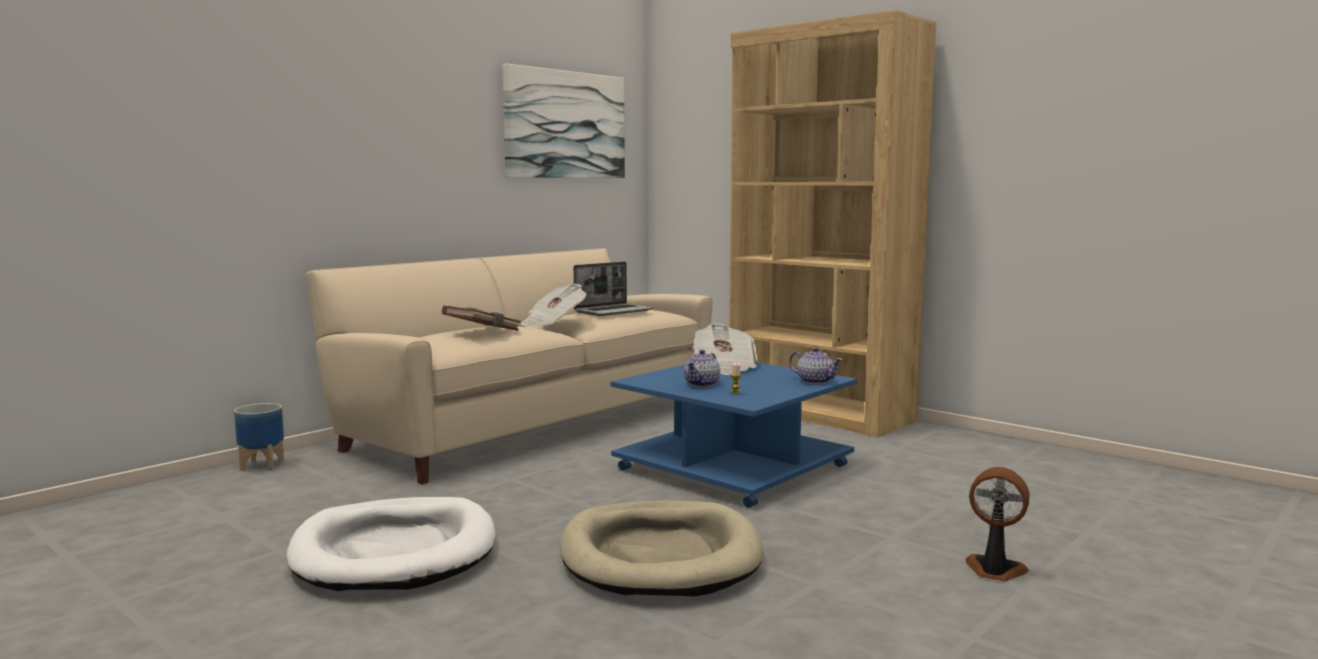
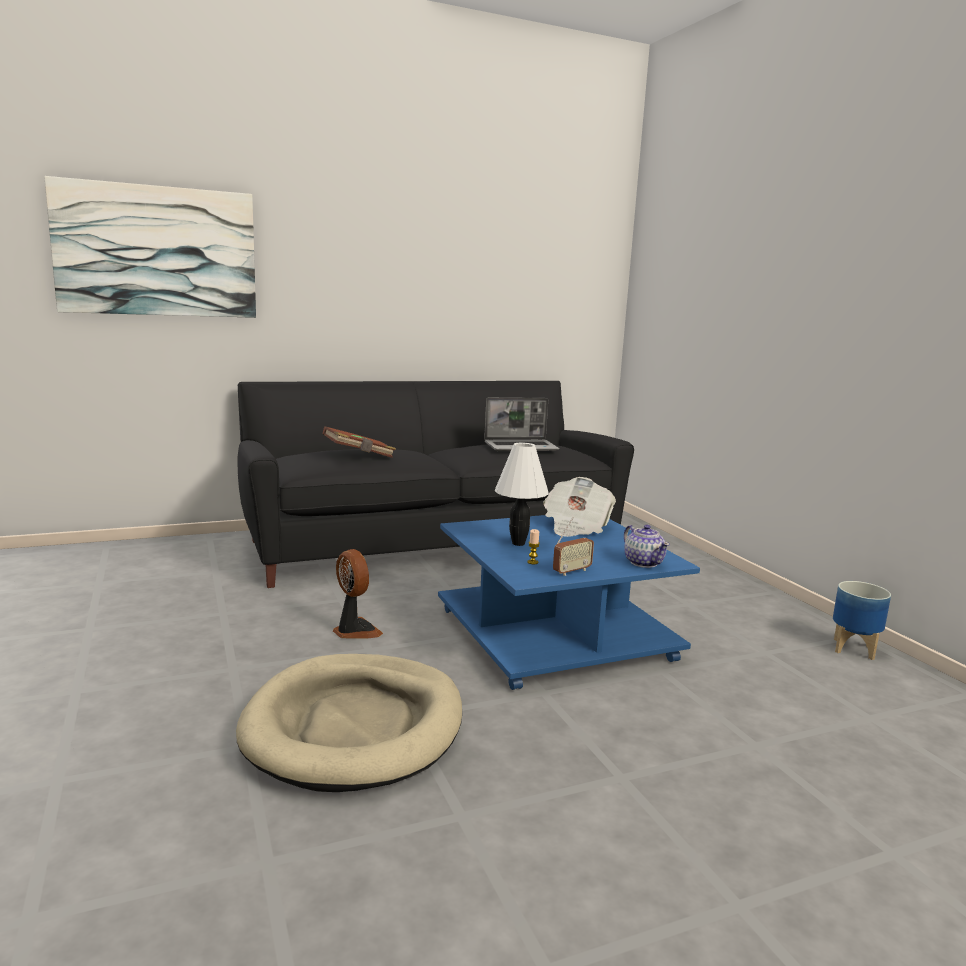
camera: 25 degrees right, 5 degrees up
planter [234,403,284,471] -> planter moved to [833,581,891,660]
white dog bed [287,497,496,591] -> none
beige sofa [305,248,713,484] -> black sofa [237,381,634,588]
picture [502,63,625,178] -> picture moved to [44,176,256,318]
newspaper [521,284,586,326] -> none
teapot [684,350,720,387] -> white table lamp [494,443,549,546]
brown bookcase [729,10,937,438] -> none
fan [965,467,1030,581] -> fan moved to [333,549,383,638]
none -> radio [553,517,594,576]

